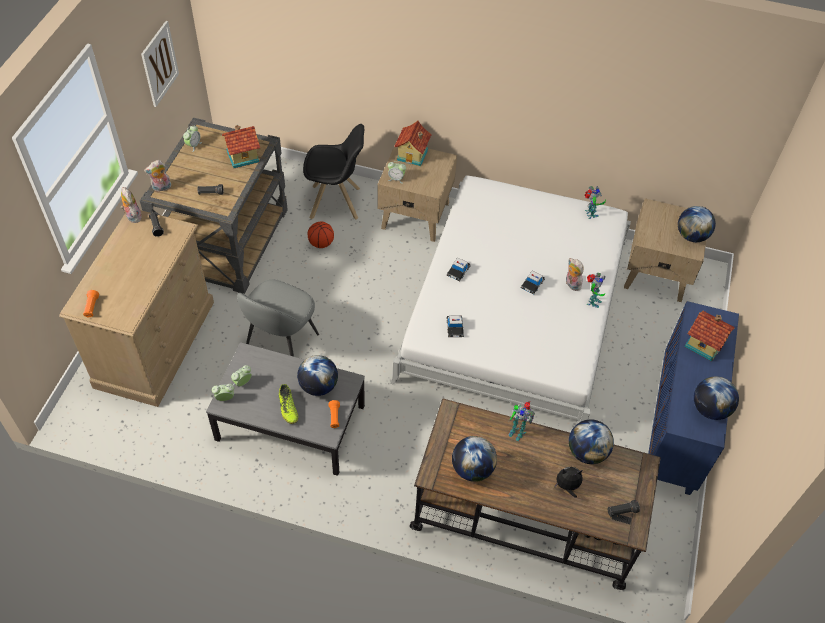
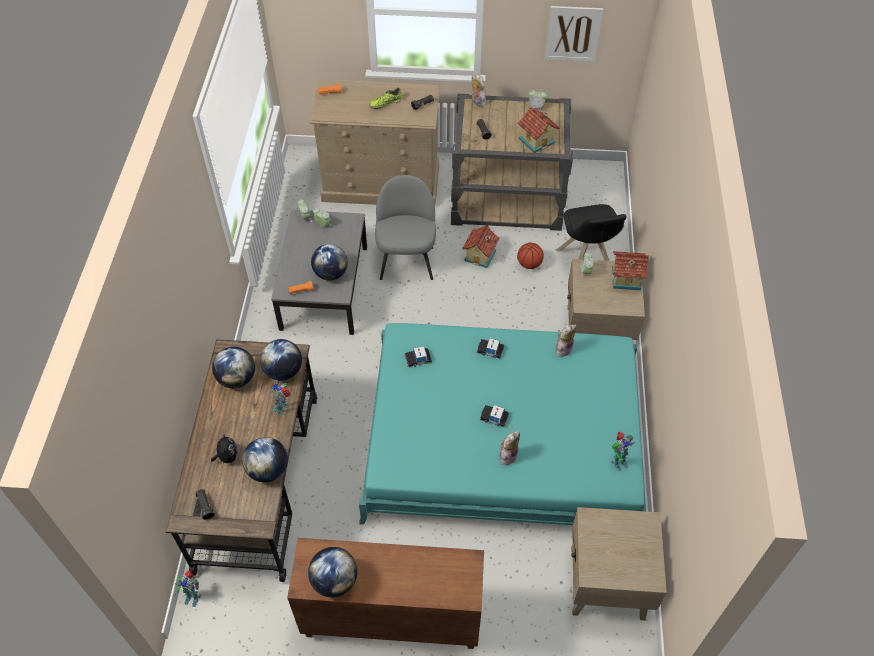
camera: 80 degrees right, 0 degrees up
plush toy [121,187,142,223] -> plush toy moved to [555,325,576,357]
grey chair [237,279,319,357] -> grey chair turned 75 degrees clockwise [375,175,436,280]
shoe [279,384,298,424] -> shoe moved to [369,87,402,109]
white bed [390,176,631,422] -> turquoise bed [359,323,646,525]
toy robot [587,273,606,308] -> toy robot moved to [175,570,202,607]
blue cabinet [648,301,739,495] -> brown cabinet [287,538,484,649]
globe [678,206,716,242] -> globe moved to [260,339,302,381]
toy house [684,311,735,362] -> toy house moved to [462,224,499,268]

